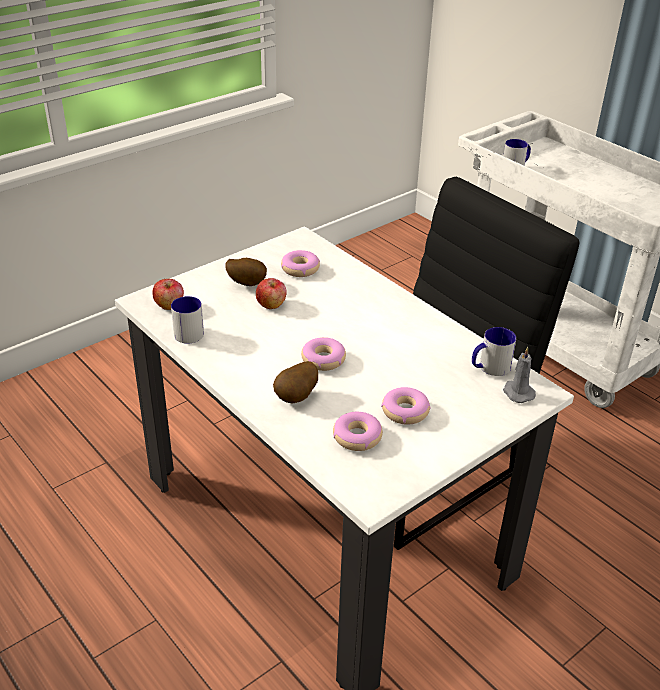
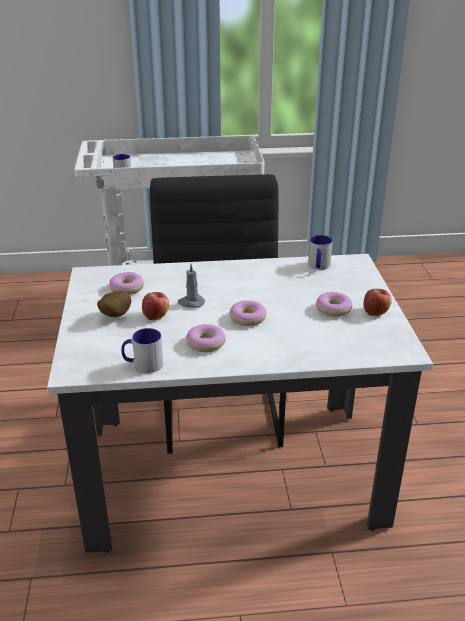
camera: 55 degrees left, 5 degrees down
apple [152,279,184,310] -> apple moved to [364,289,392,316]
potato [273,361,318,404] -> none
donut [333,412,383,451] -> donut moved to [186,324,226,352]
grey candle [503,347,536,403] -> grey candle moved to [178,264,205,308]

